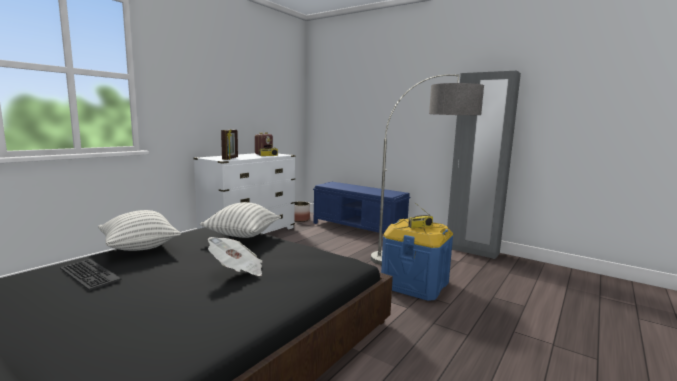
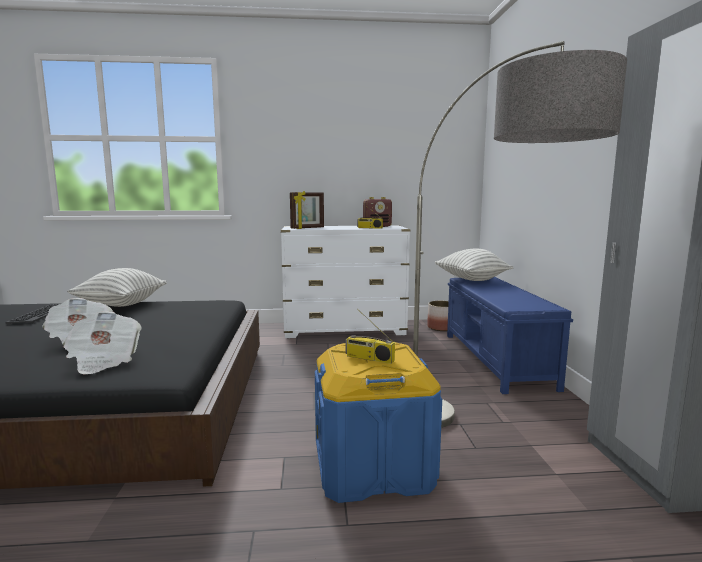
camera: 50 degrees right, 0 degrees up
pillow [200,202,281,238] -> pillow moved to [435,249,514,281]
none -> newspaper [63,311,142,375]

